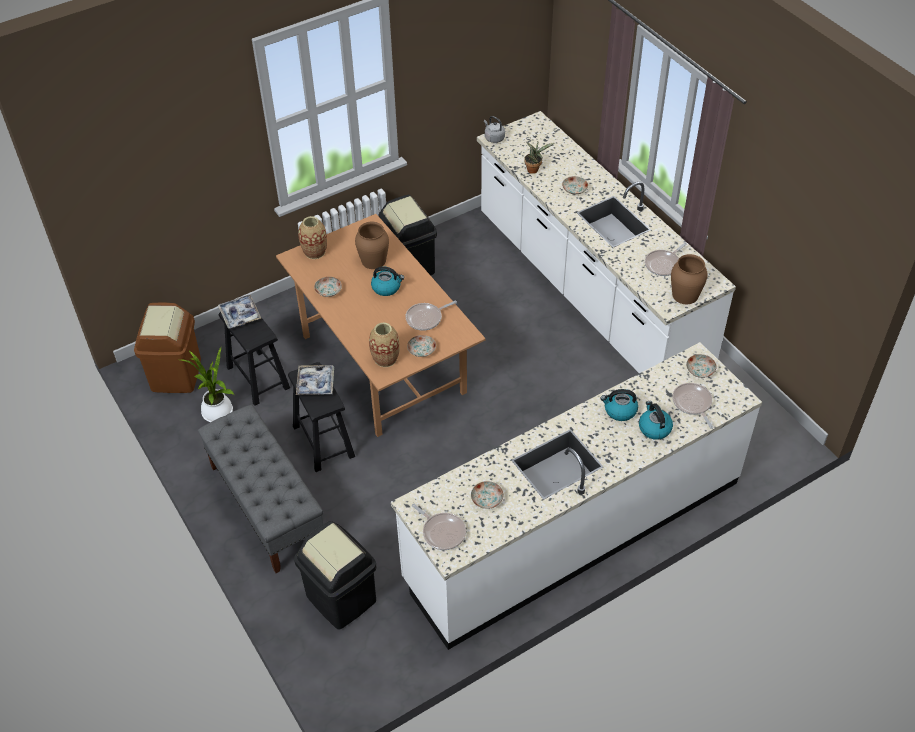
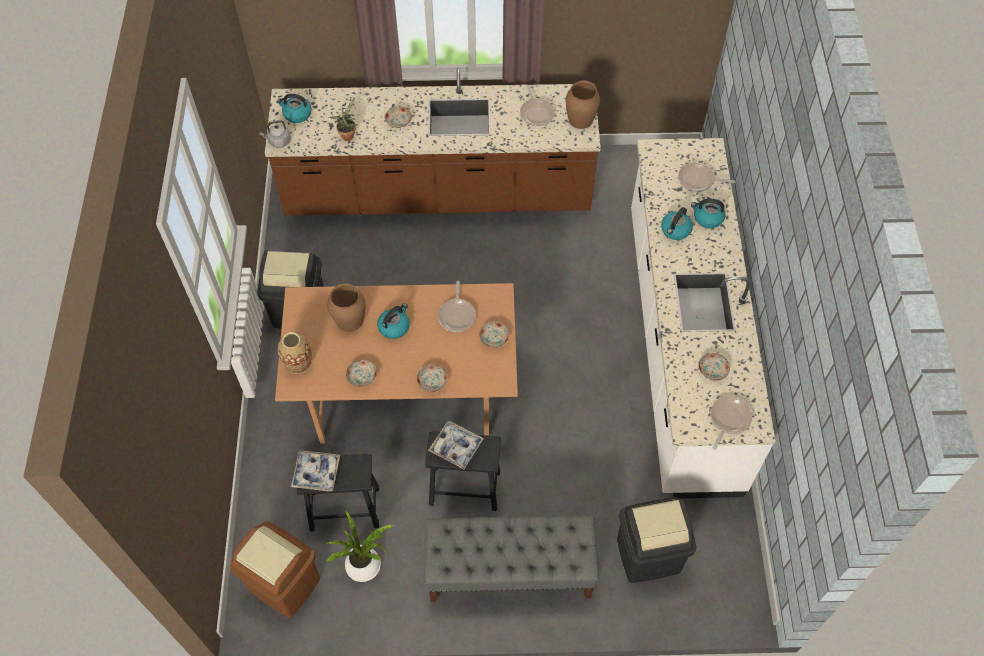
camera: 60 degrees left, 10 degrees up
vase [369,322,400,367] -> none
frying pan [412,504,466,550] -> frying pan turned 45 degrees counterclockwise [710,396,752,450]
white counter [477,111,736,373] -> brown counter [265,68,601,216]
plate [686,354,717,378] -> plate moved to [417,364,448,392]
none -> kettle [277,94,312,123]

